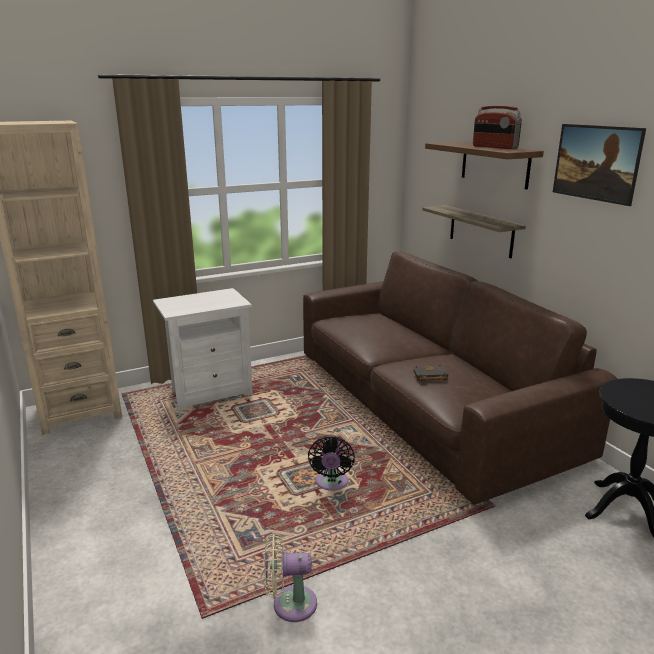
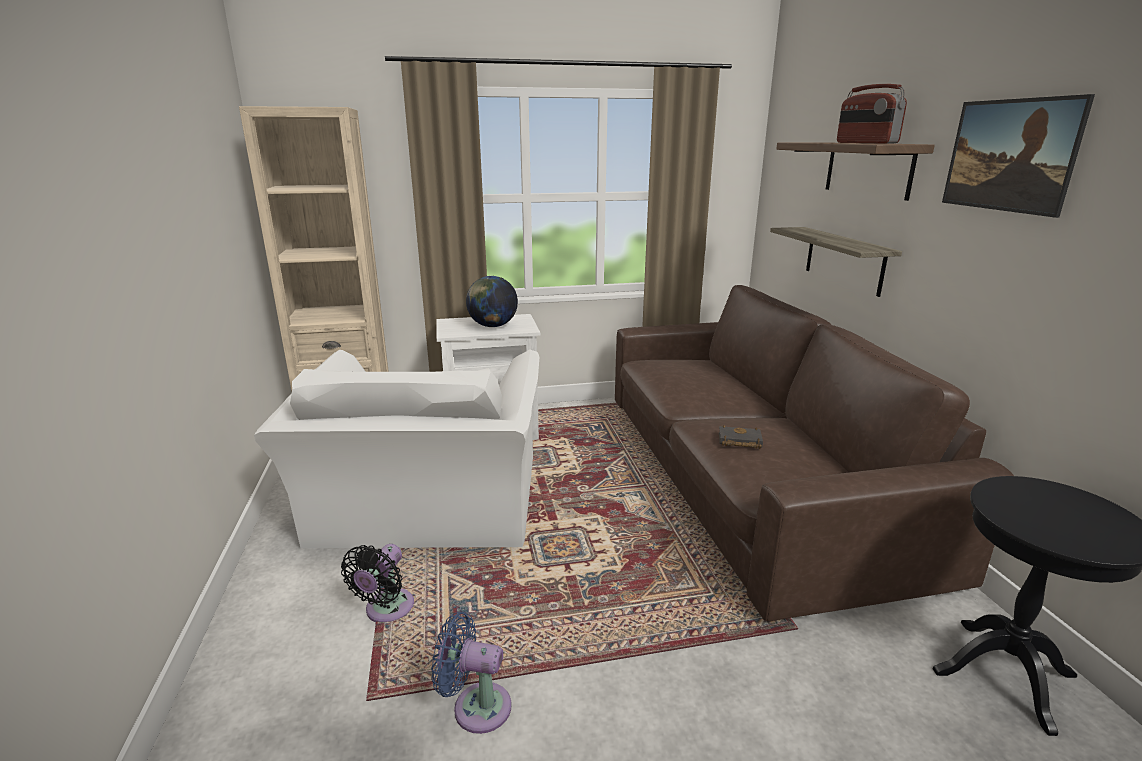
camera: 15 degrees right, 0 degrees up
beige fan [264,533,317,622] -> blue fan [431,612,511,734]
black fan [308,436,355,491] -> black fan moved to [341,544,414,622]
none -> white armchair [254,349,539,548]
none -> globe [466,276,518,327]

